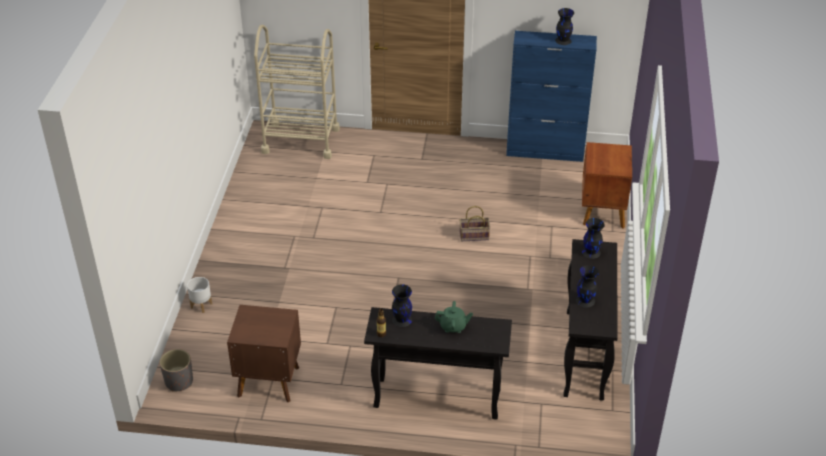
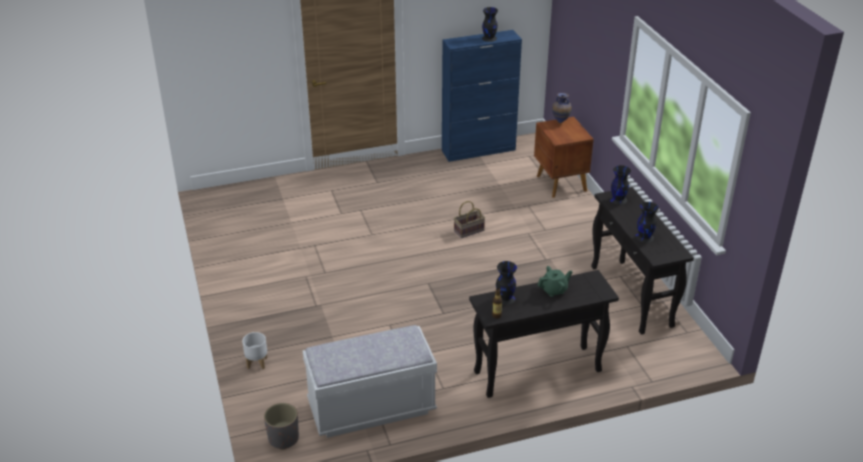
camera: 25 degrees left, 5 degrees down
brown nightstand [227,305,301,402] -> white bench [303,325,437,438]
beige cart [254,24,340,159] -> none
none -> vase [552,93,572,123]

